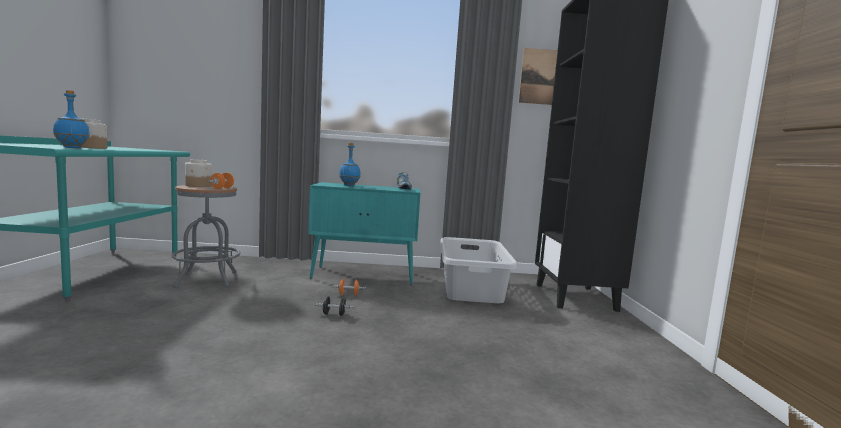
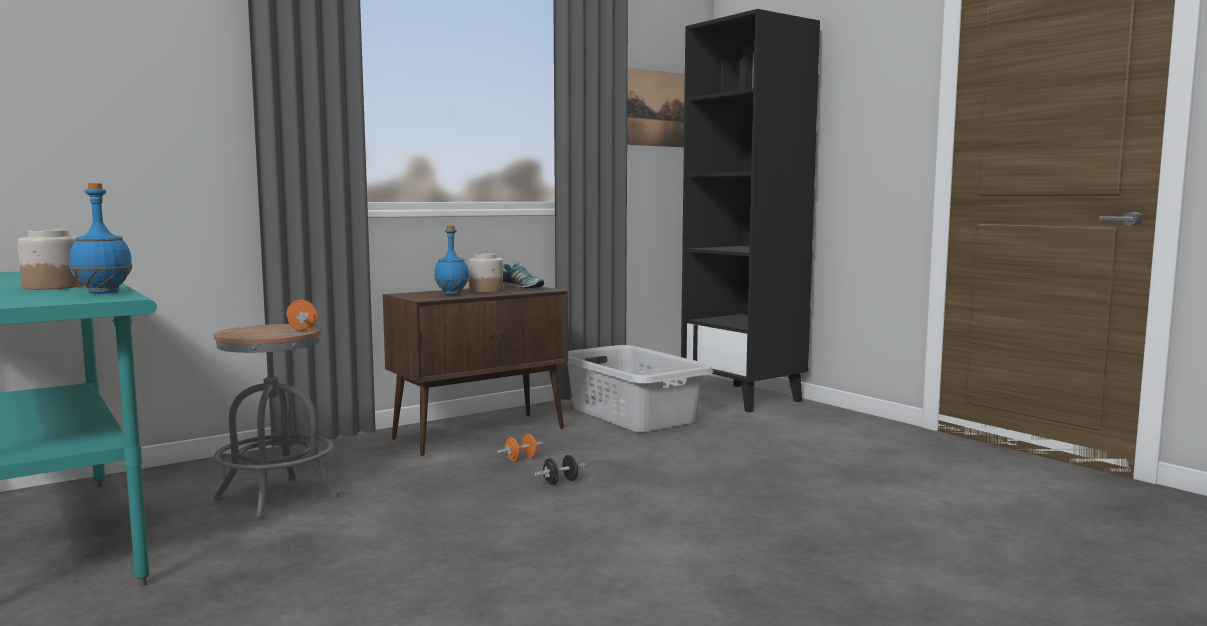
camera: 35 degrees left, 0 degrees up
jar [185,159,212,187] -> jar moved to [469,253,503,292]
turquoise cabinet [308,182,421,285] -> brown cabinet [383,286,568,456]

